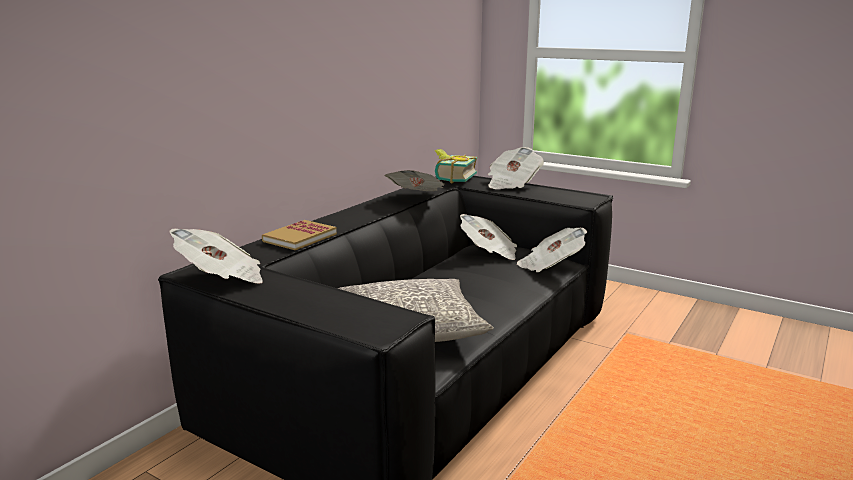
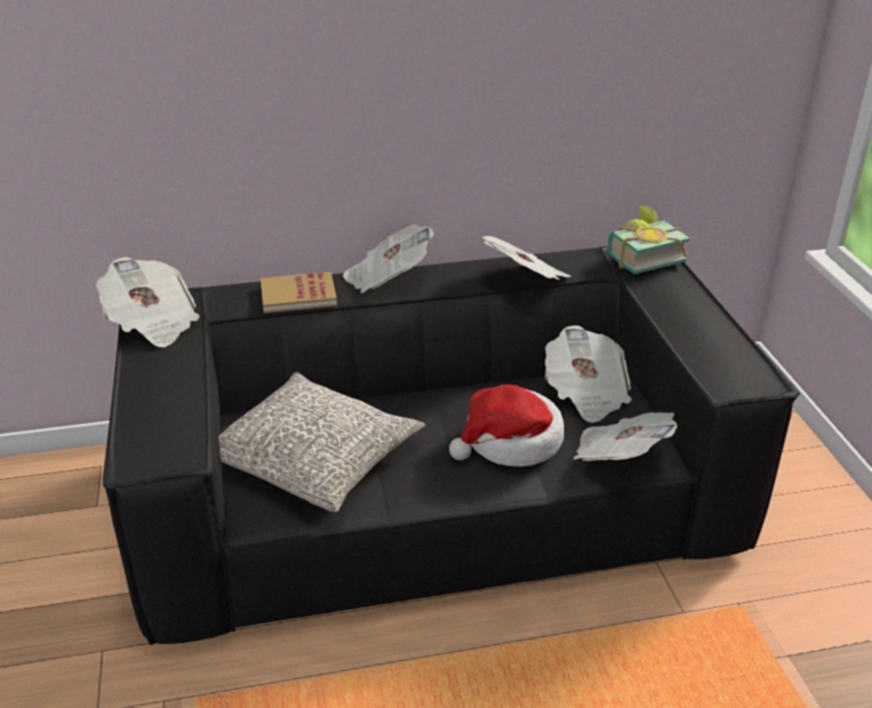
camera: 45 degrees right, 15 degrees up
newspaper [488,147,544,189] -> newspaper moved to [343,224,434,293]
none -> hat [449,385,564,467]

